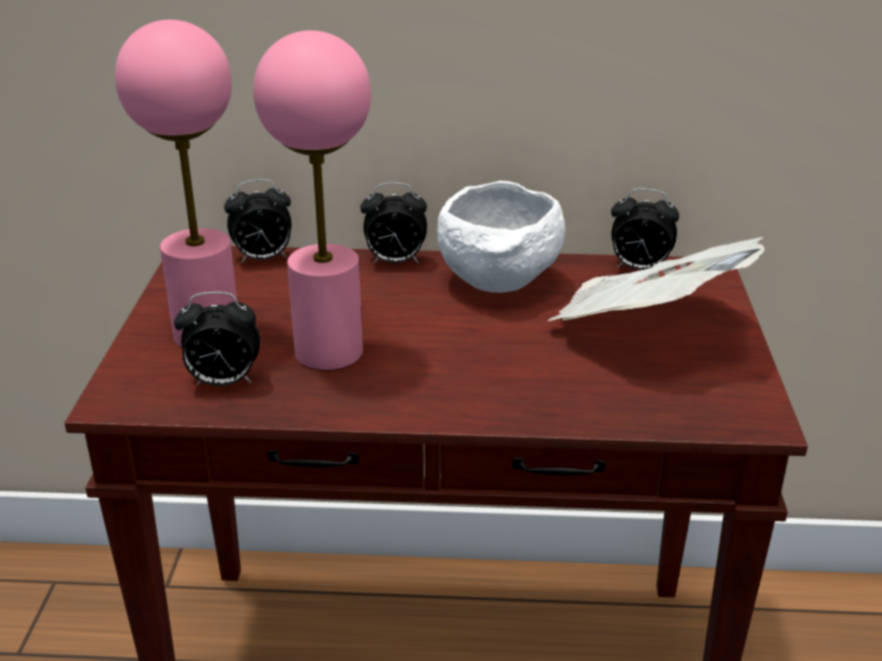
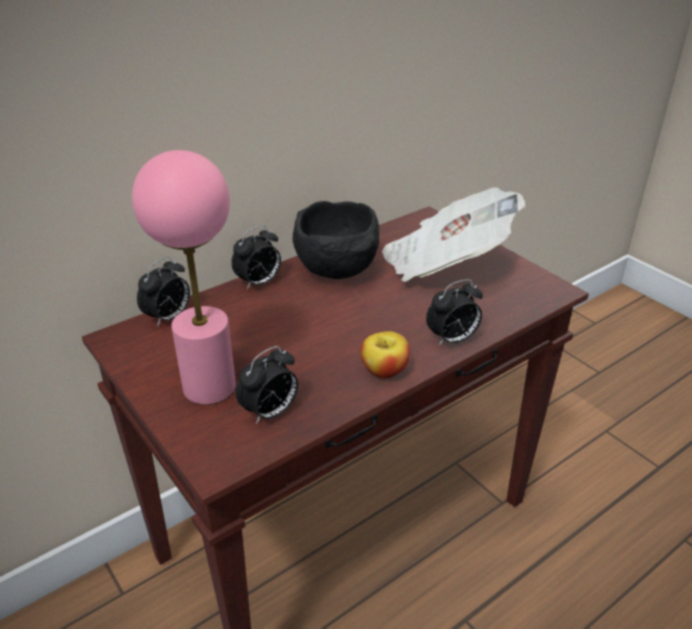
camera: 40 degrees left, 5 degrees up
pink table lamp [253,30,371,370] -> none
white bowl [437,181,565,293] -> black bowl [292,201,379,279]
alarm clock [611,188,679,270] -> alarm clock moved to [426,279,483,346]
none -> apple [361,331,410,379]

